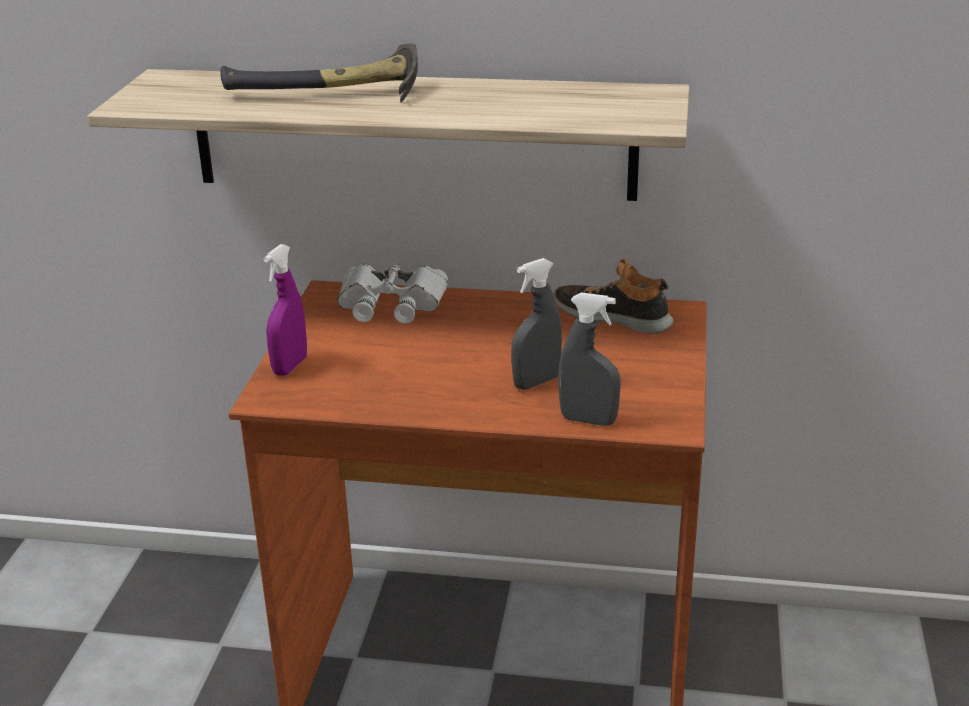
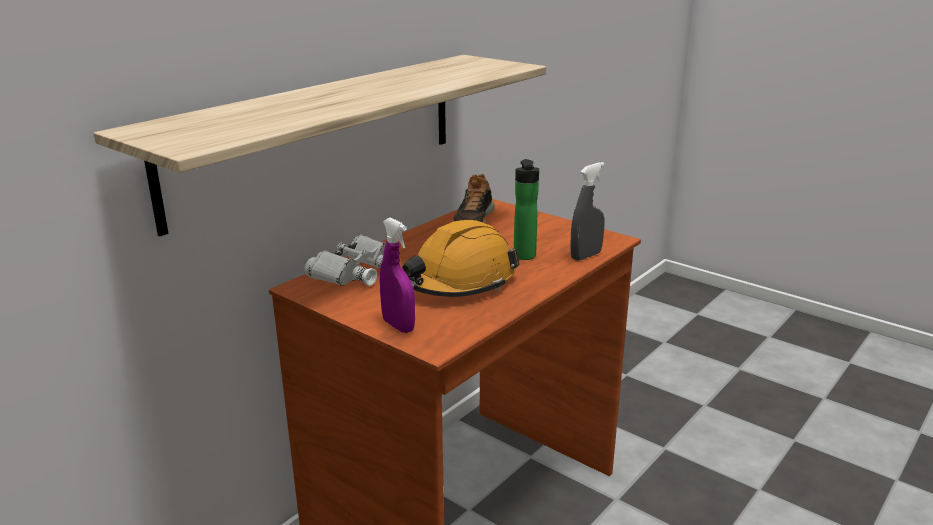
camera: 60 degrees left, 5 degrees down
hammer [220,43,418,103] -> none
grey spray bottle [511,258,562,390] -> bottle [514,159,539,260]
shoe [554,259,673,334] -> shoe turned 45 degrees counterclockwise [453,174,495,224]
none -> orange hard hat [402,220,520,297]

